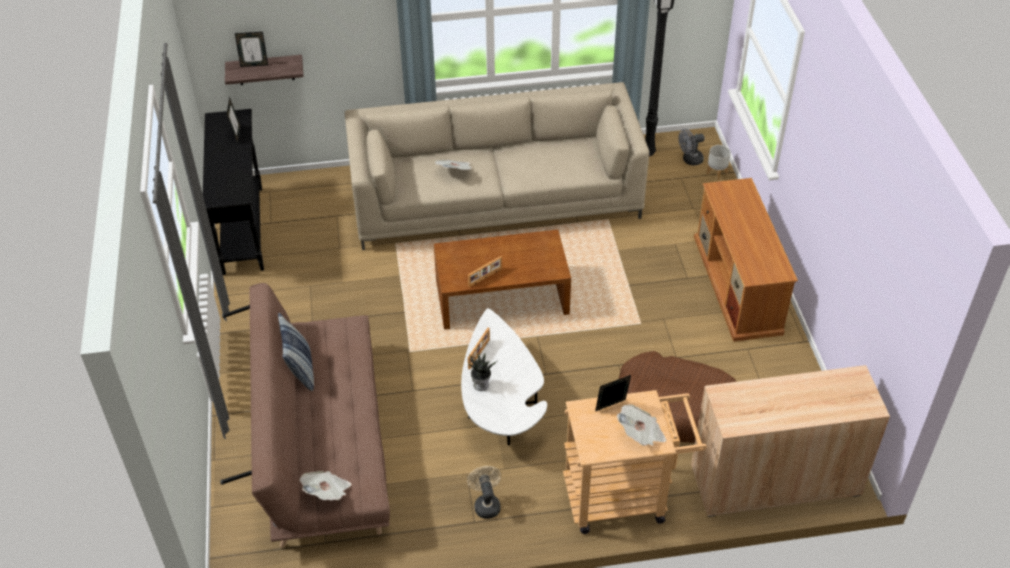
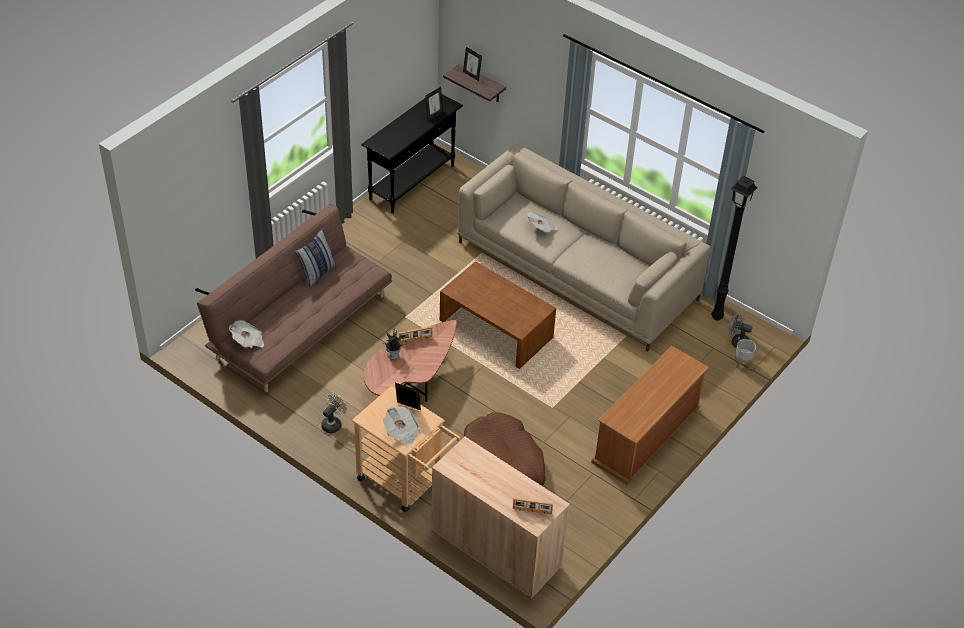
camera: 45 degrees right, 0 degrees up
white coffee table [461,308,547,445] -> brown coffee table [363,320,456,402]
picture frame [468,256,502,287] -> picture frame moved to [513,498,553,514]

